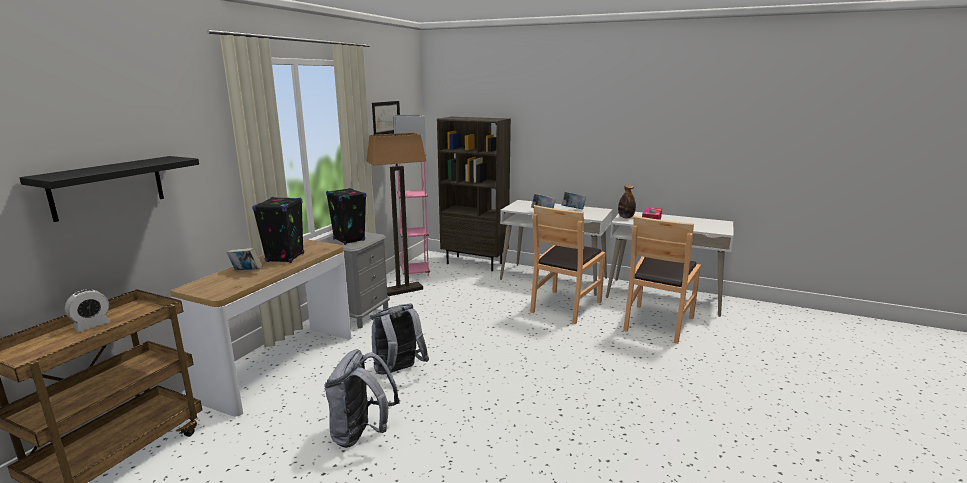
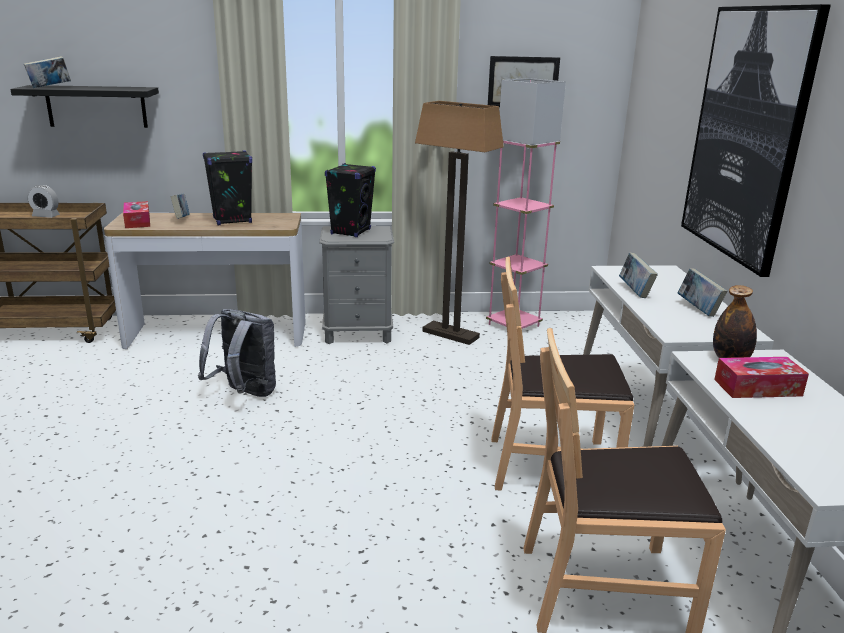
camera: 60 degrees right, 5 degrees up
grey backpack [324,349,400,448] -> none
brown bookcase [437,117,511,271] -> none
none -> book [24,56,71,88]
none -> tissue box [123,201,150,228]
none -> picture [681,4,831,277]

